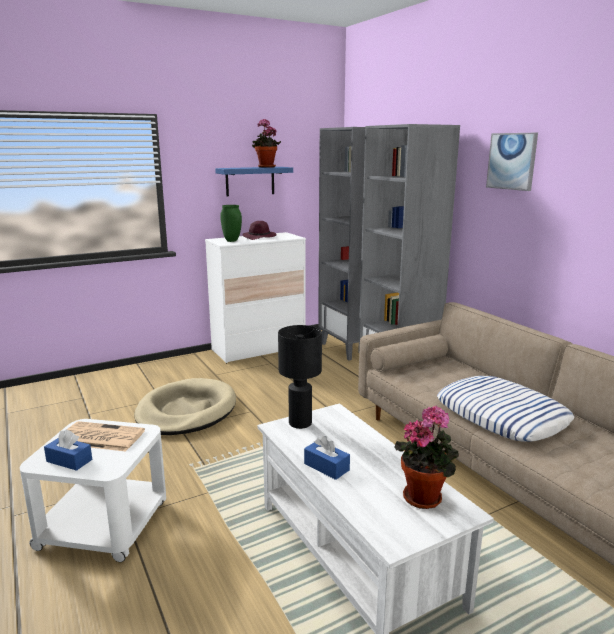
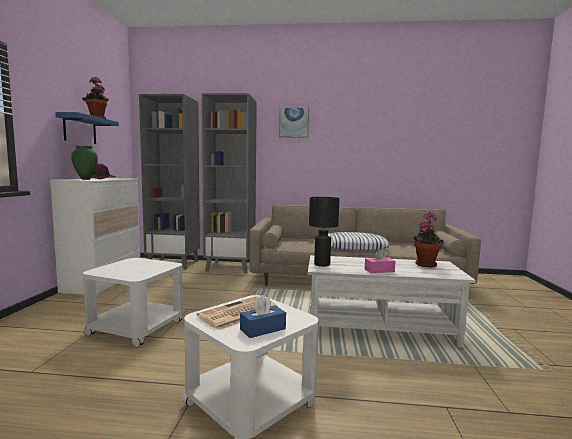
camera: 55 degrees left, 10 degrees down
beige dog bed [134,378,236,435] -> white side table [83,258,183,347]
blue tissue box [304,436,350,480] -> pink tissue box [365,249,396,273]

